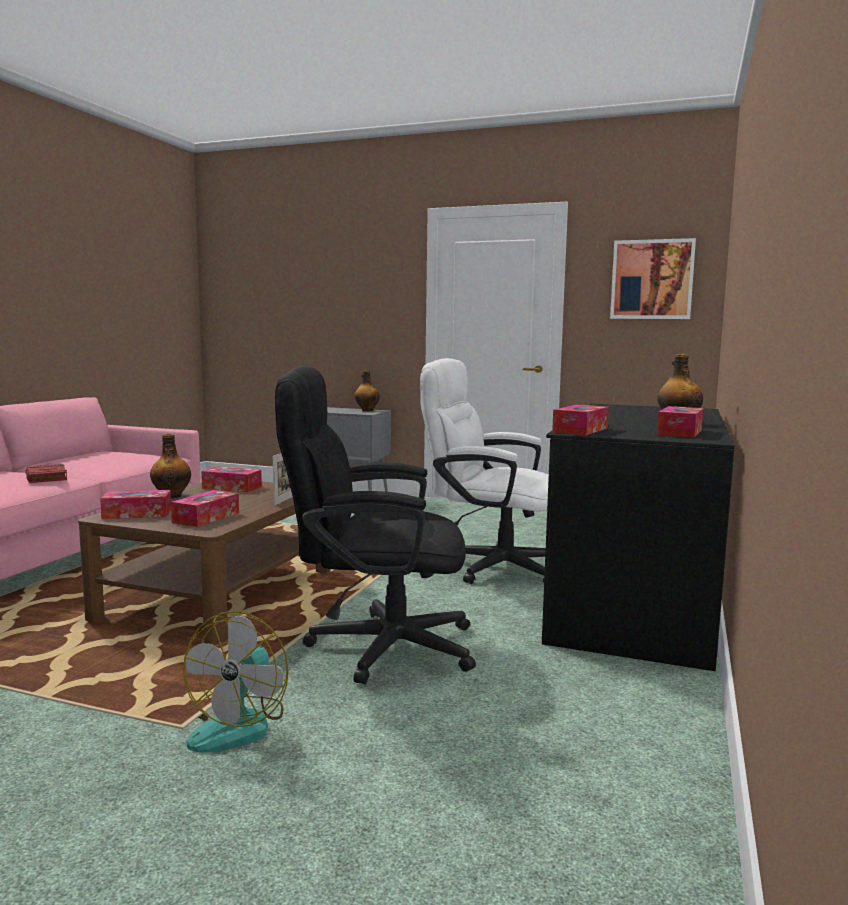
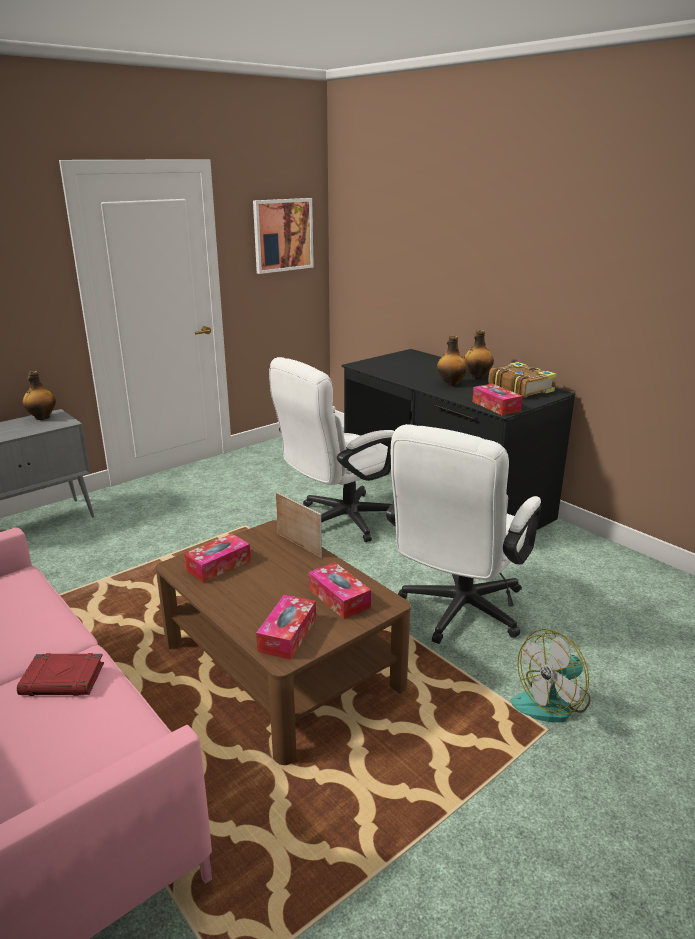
camera: 60 degrees left, 15 degrees up
bottle [150,434,191,498] -> bottle moved to [437,335,468,386]
fan [183,611,289,753] -> fan turned 105 degrees clockwise [511,629,591,723]
black office chair [275,366,476,684] -> white office chair [386,424,541,644]
tissue box [657,406,704,438] -> book [488,362,557,397]

